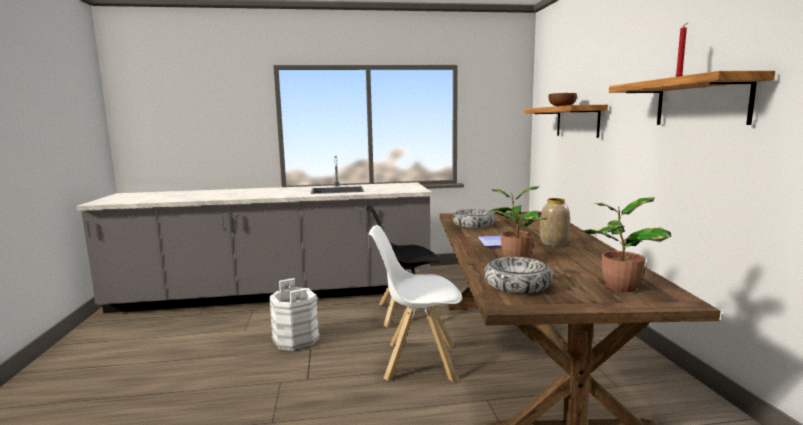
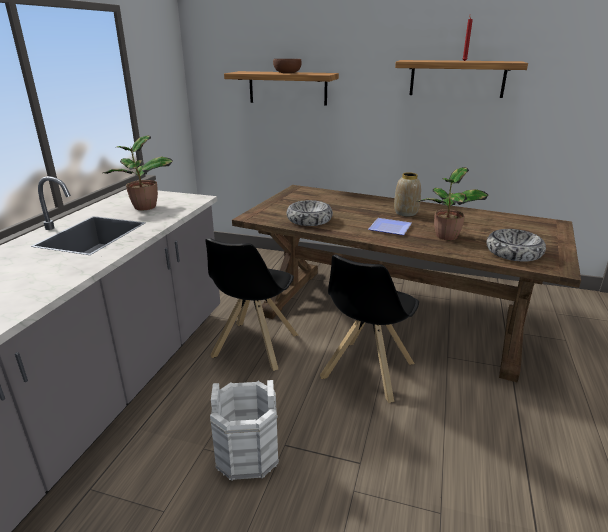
camera: 65 degrees left, 15 degrees up
white chair [369,225,462,382] -> black chair [320,255,419,403]
potted plant [581,197,671,292] -> potted plant moved to [103,135,173,210]

